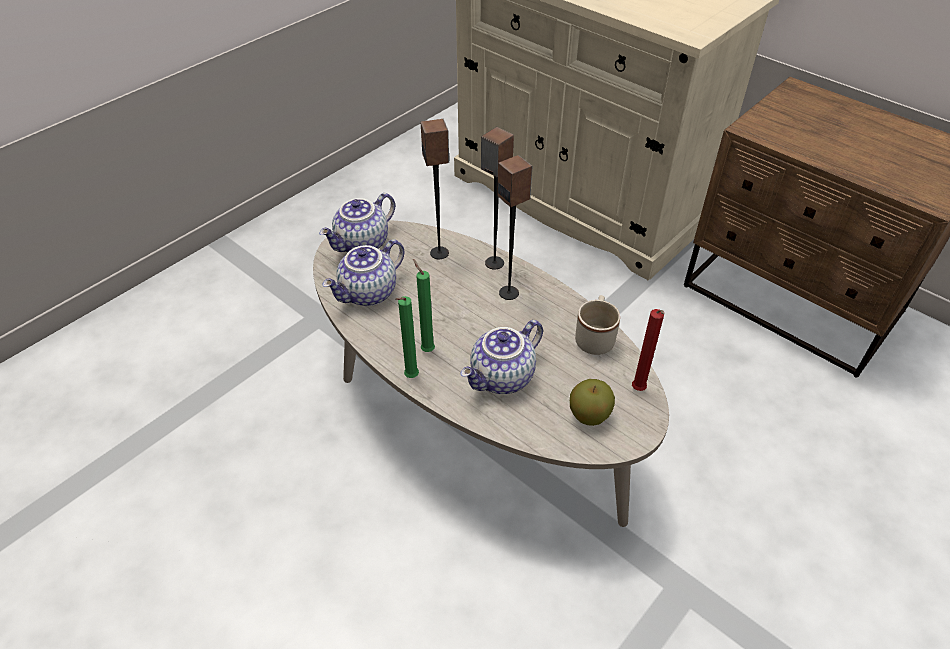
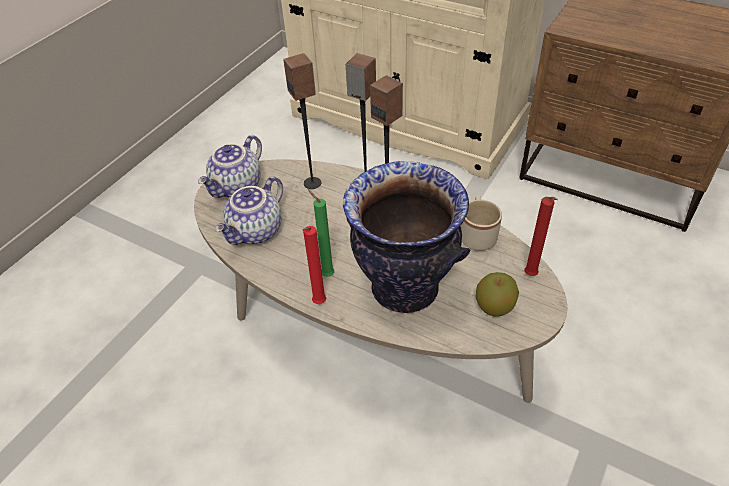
camera: 10 degrees left, 0 degrees up
green candle [395,296,419,378] -> red candle [303,226,326,304]
teapot [460,320,543,394] -> vase [343,161,470,313]

